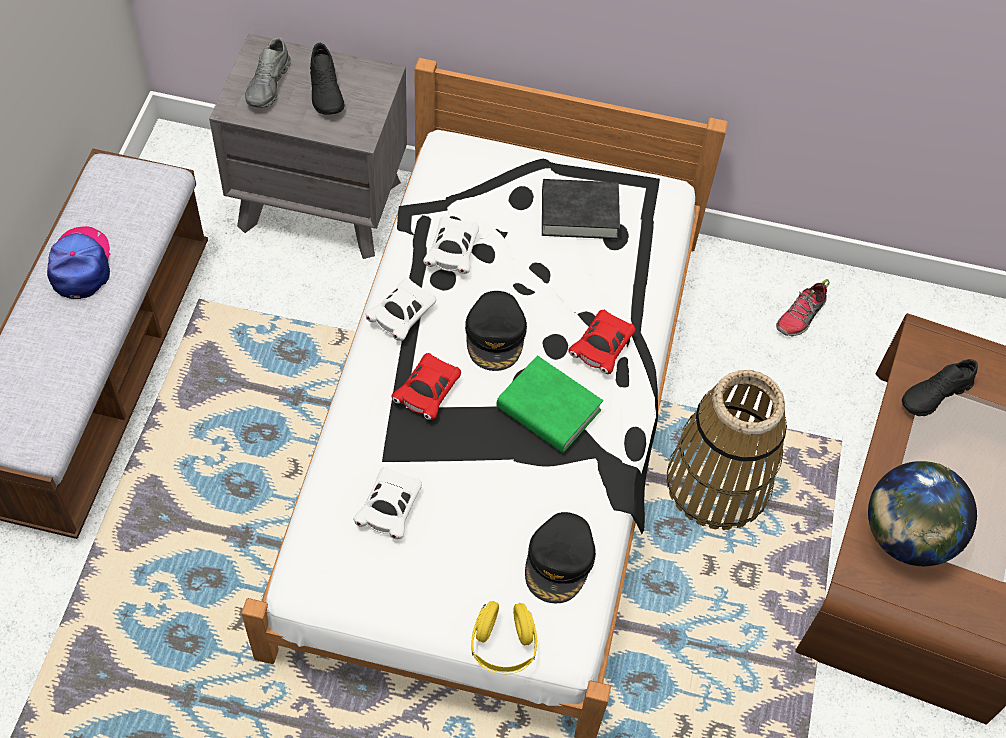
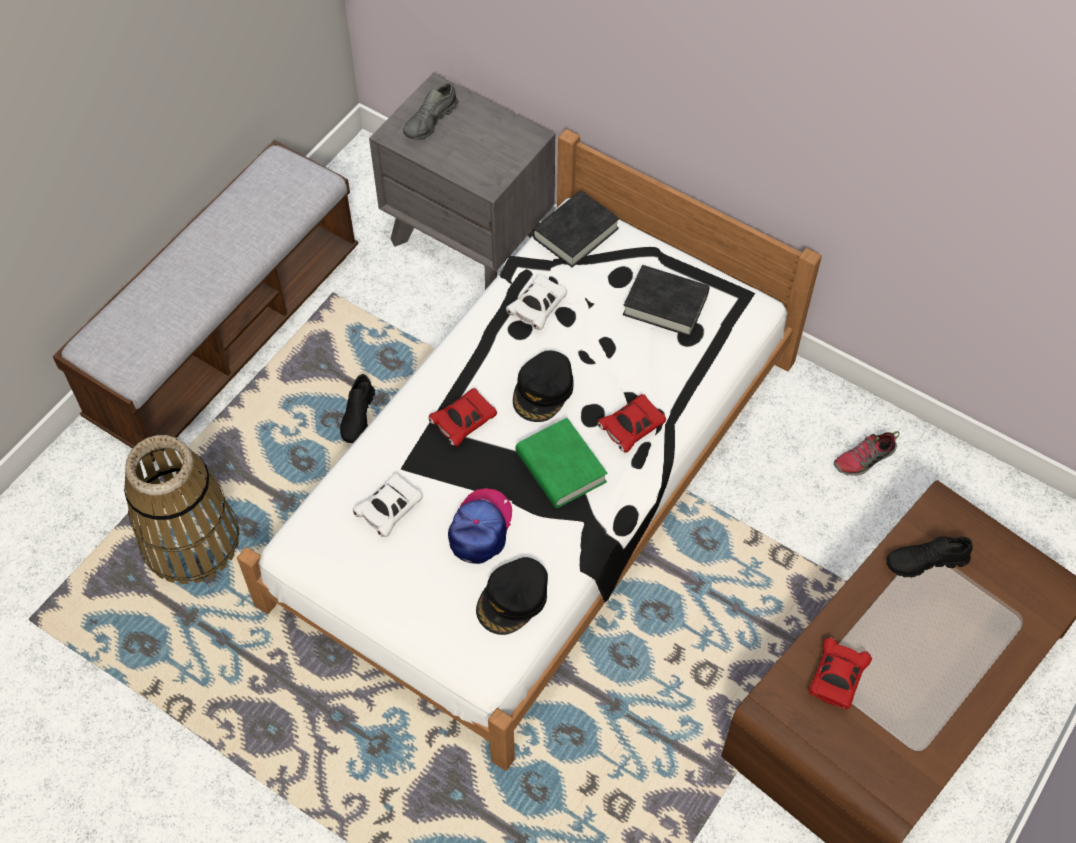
camera: 25 degrees right, 0 degrees up
cap [47,226,111,299] -> cap moved to [448,488,512,564]
black shoe [310,43,345,115] -> black shoe moved to [340,374,375,443]
white toy car [365,278,436,341] -> none
yellow headphones [471,601,537,674] -> none
basket [667,370,787,530] -> basket moved to [124,435,239,584]
globe [868,461,977,566] -> red toy car [809,637,872,710]
none -> black book [532,191,620,267]

